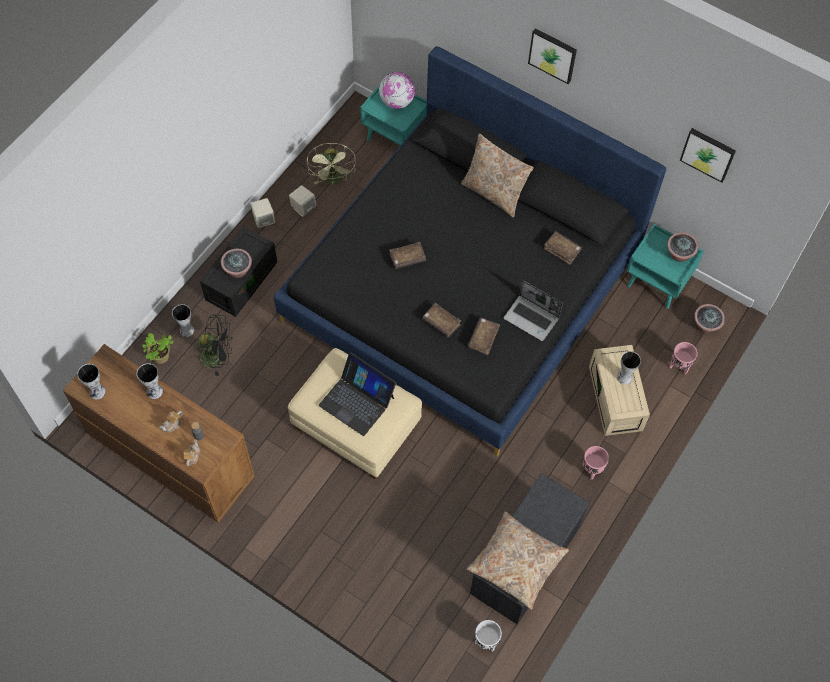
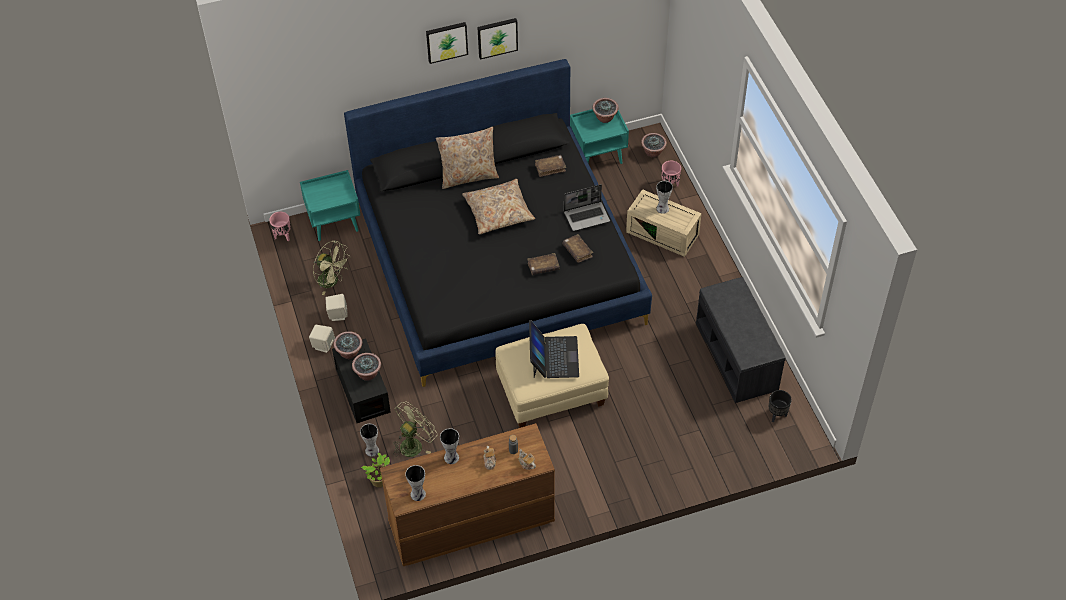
camera: 50 degrees left, 10 degrees down
black fan [194,315,232,376] -> green fan [393,401,438,457]
laptop [319,352,396,436] -> laptop turned 75 degrees counterclockwise [529,320,579,378]
globe [379,72,415,109] -> none
brown book [389,242,426,269] -> none
beige pillow [466,511,569,610] -> beige pillow moved to [462,179,535,235]
white planter [475,620,502,652] -> black planter [769,390,792,423]
pink planter [582,446,609,480] -> pink planter moved to [269,212,291,241]
picture [680,128,736,183] -> picture moved to [477,18,518,60]
none -> potted plant [333,331,362,359]

